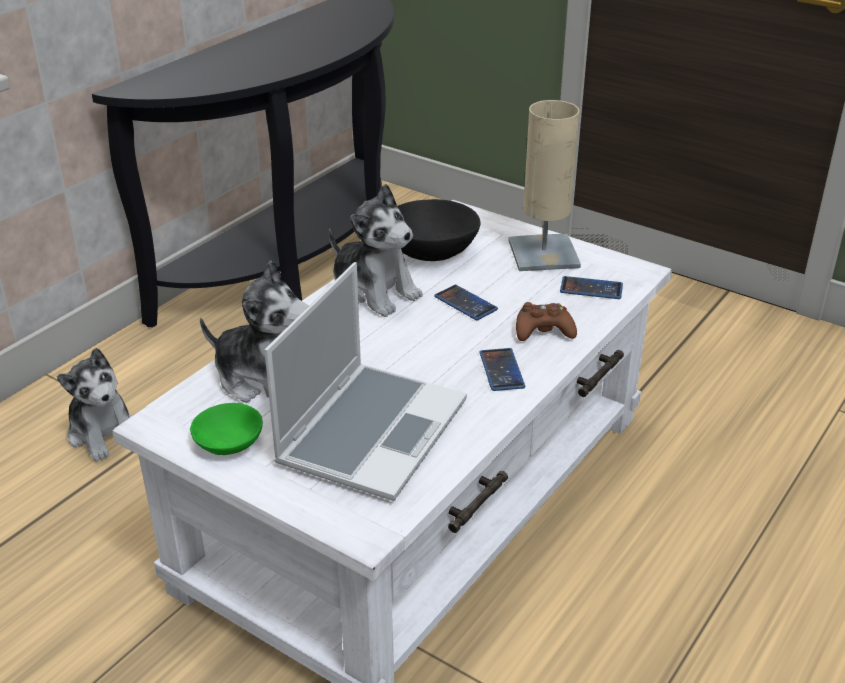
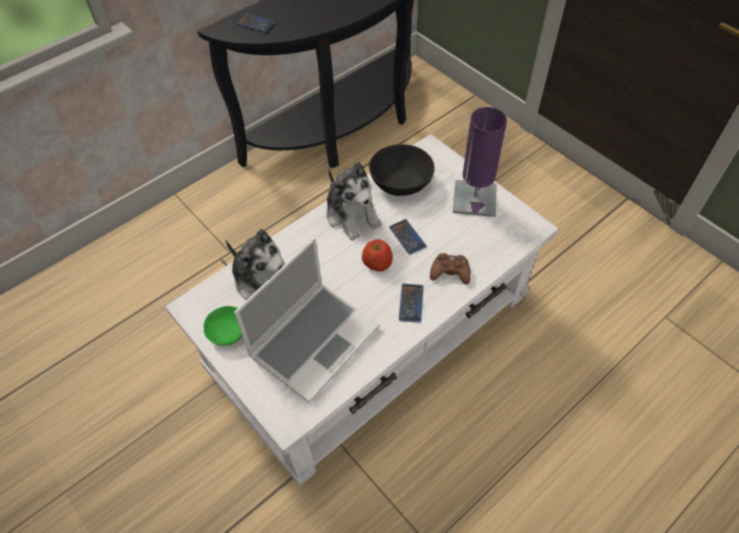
camera: 15 degrees right, 20 degrees up
plush toy [57,348,132,462] -> none
beige table lamp [508,100,581,271] -> purple table lamp [453,107,507,217]
phone [560,276,623,299] -> phone moved to [235,13,275,32]
none -> apple [362,239,393,271]

